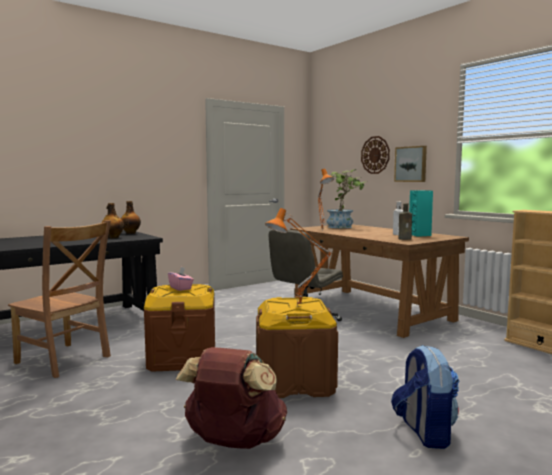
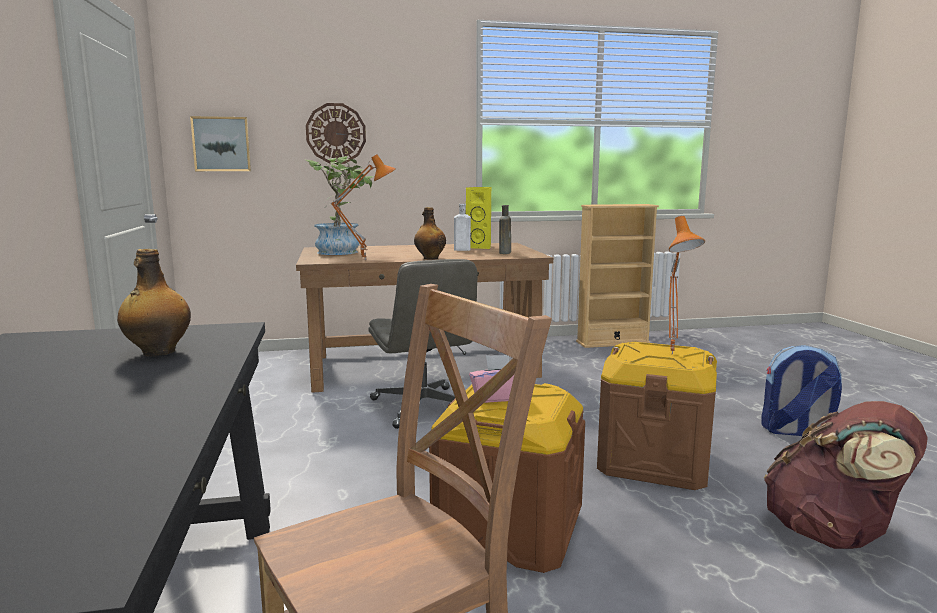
camera: 65 degrees left, 5 degrees up
bottle [121,201,141,234] -> bottle moved to [414,207,446,260]
picture [394,146,427,182] -> picture moved to [190,116,251,171]
turquoise speaker [409,190,433,237] -> yellow speaker [466,187,491,249]

